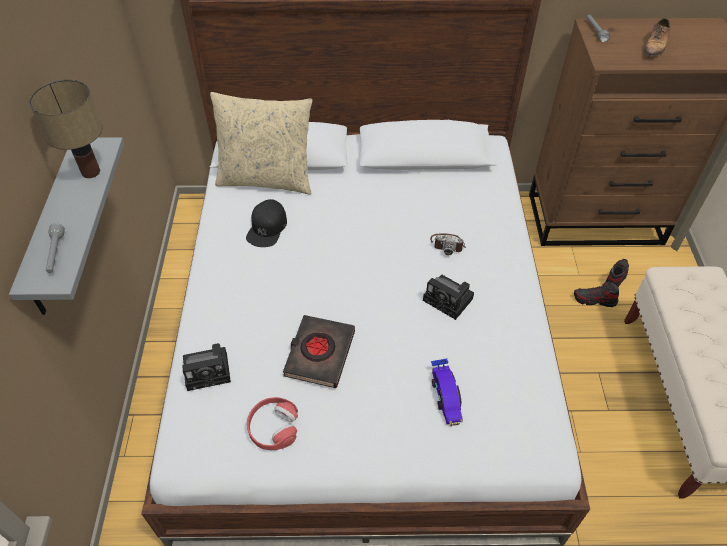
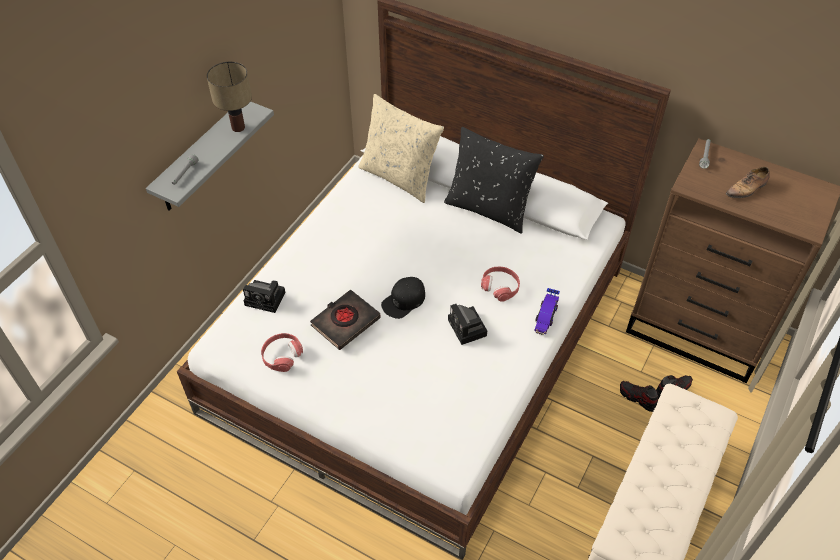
camera: 30 degrees right, 0 degrees up
black cap [246,199,287,247] -> black cap moved to [381,277,425,319]
camera [430,233,466,255] -> red headphones [481,267,520,302]
toy car [431,359,463,426] -> toy car moved to [534,288,560,335]
none -> black pillow [444,127,544,234]

